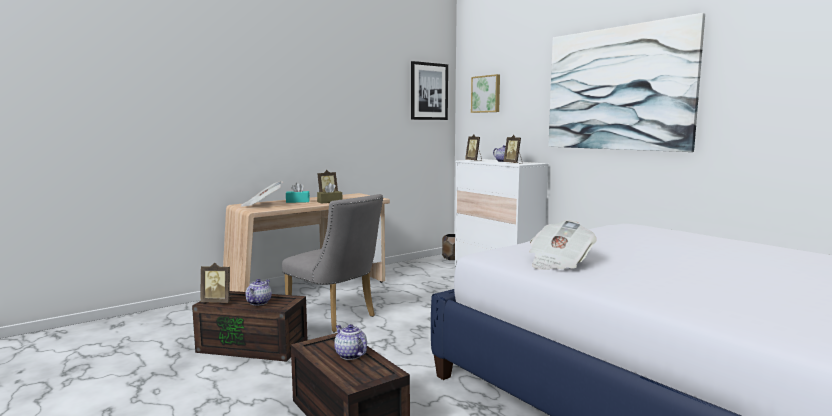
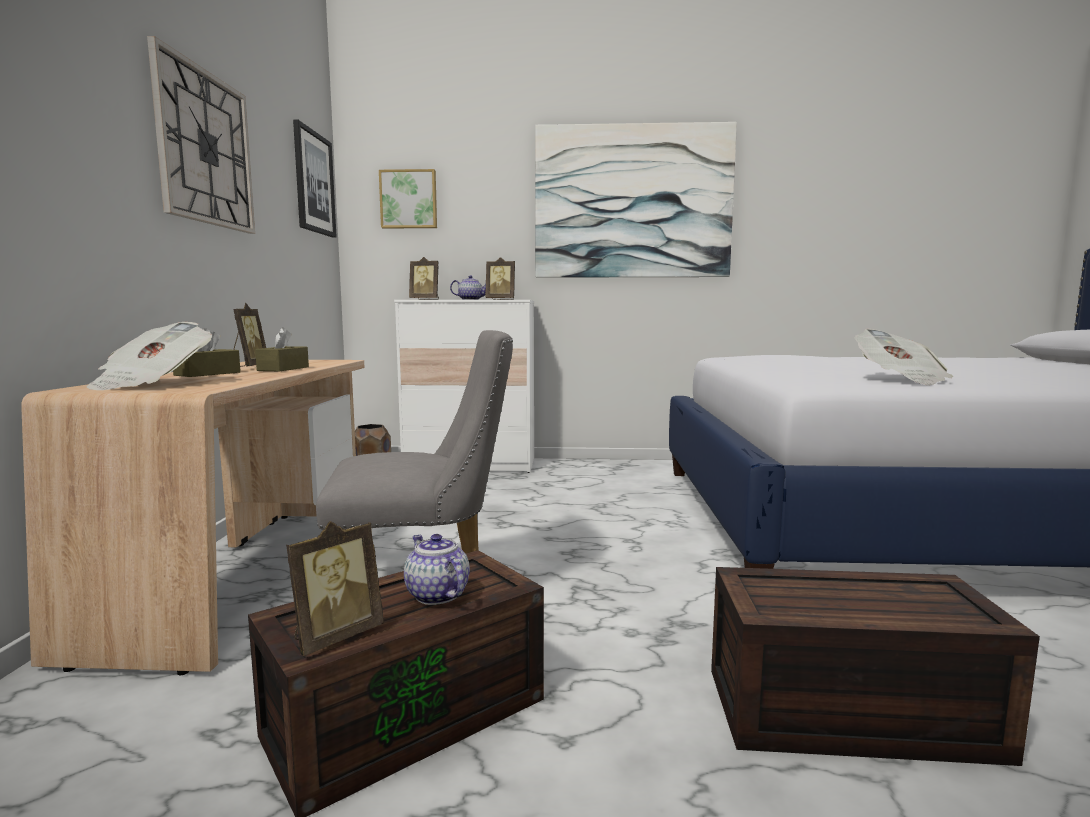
camera: 50 degrees left, 0 degrees up
turquoise tissue box [286,183,310,203] -> brown tissue box [173,328,241,377]
teapot [334,324,367,360] -> none
none -> wall clock [147,36,255,234]

